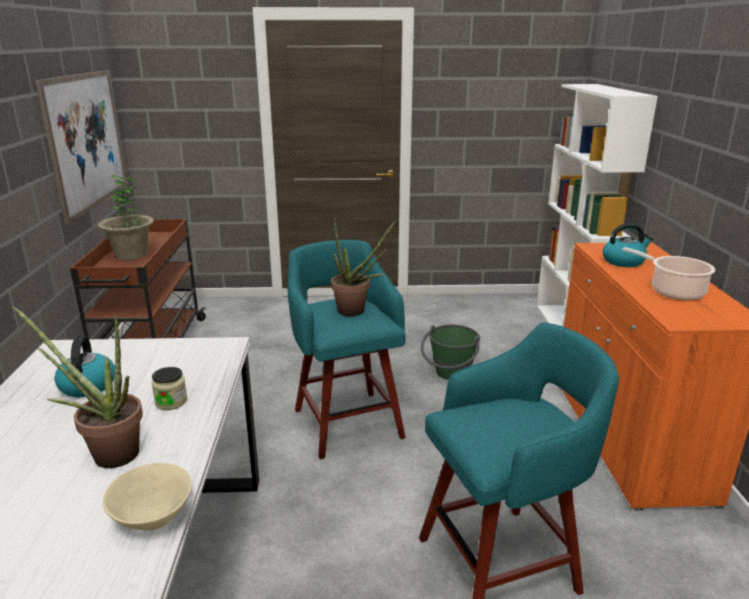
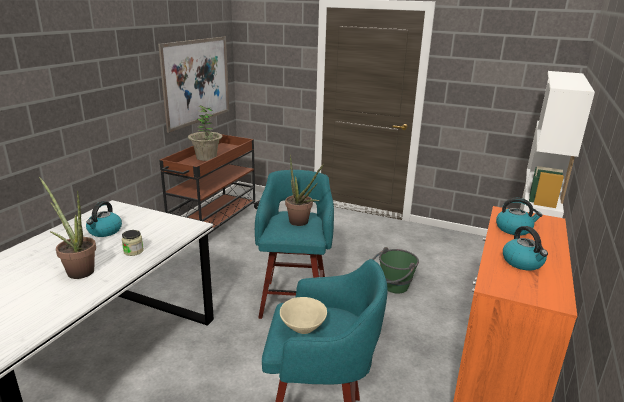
camera: 25 degrees right, 0 degrees up
beige bowl [103,463,192,530] -> beige bowl moved to [280,297,327,334]
cooking pot [622,247,716,300] -> kettle [503,226,548,271]

